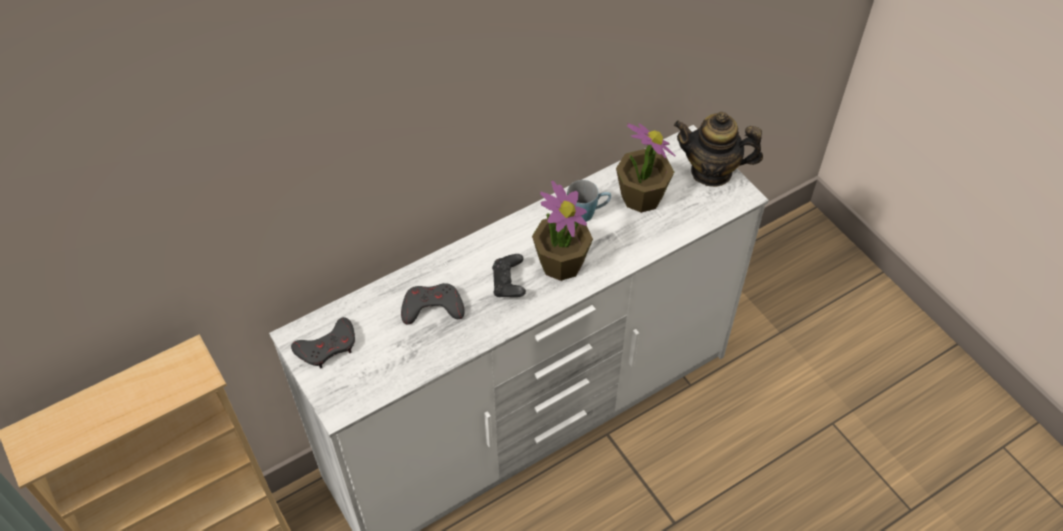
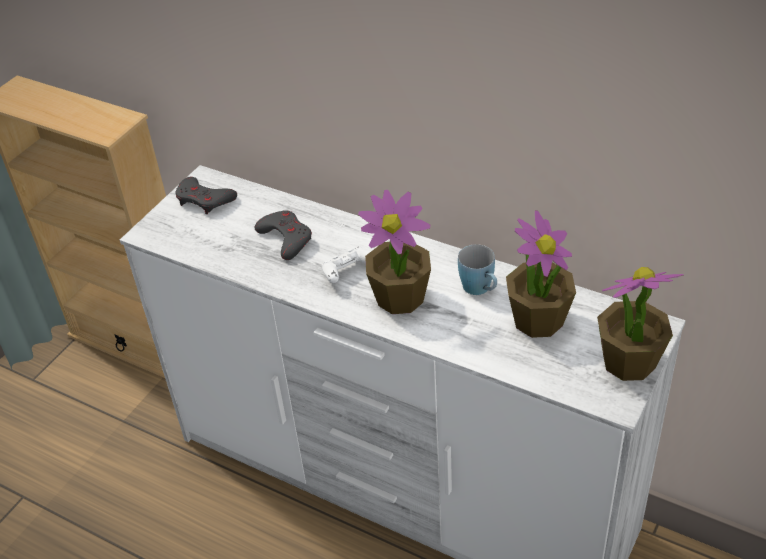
camera: 65 degrees right, 10 degrees down
black game controller [492,254,526,297] -> white game controller [321,246,371,283]
teapot [674,112,763,187] -> potted plant [597,267,684,381]

